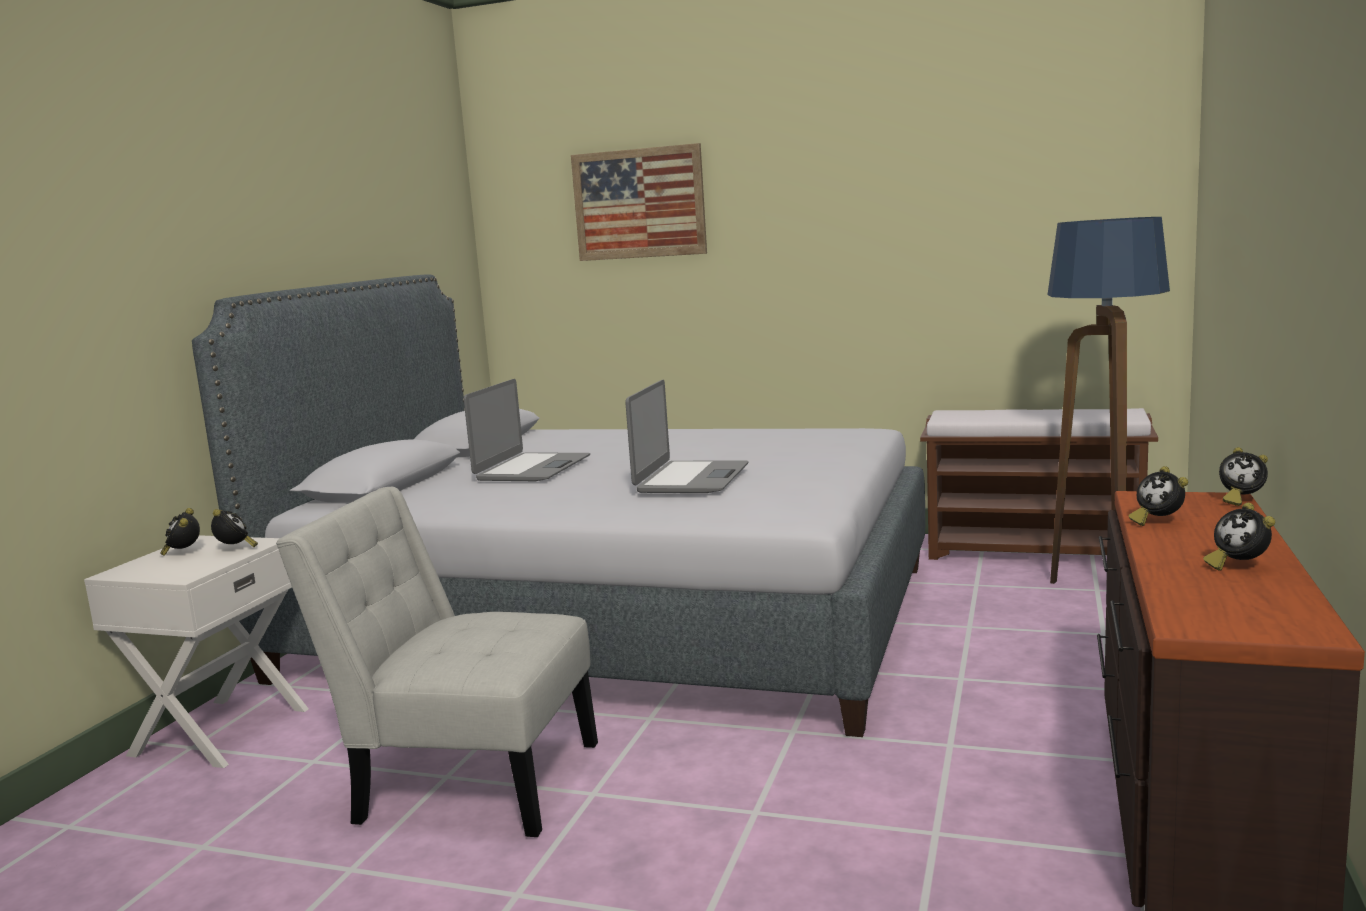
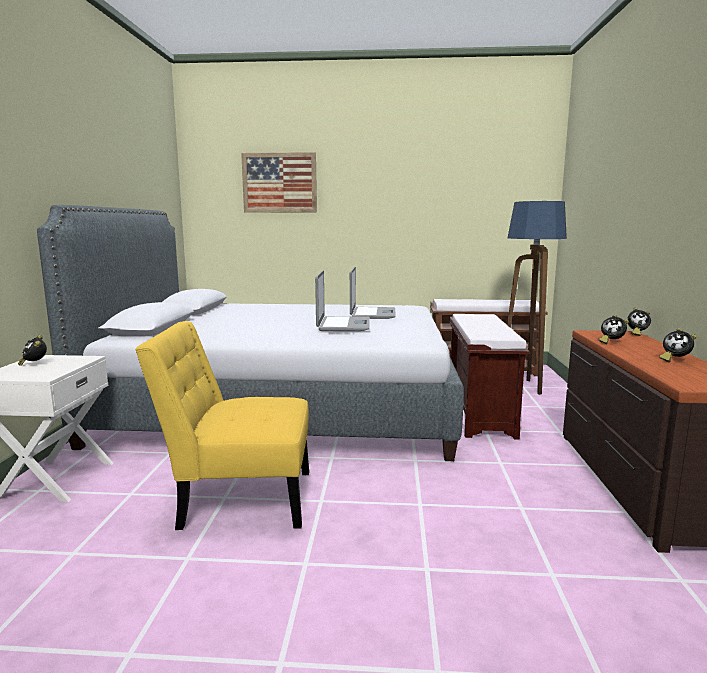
camera: 15 degrees left, 0 degrees up
alarm clock [211,509,258,547] -> none
white chair [276,487,598,837] -> yellow chair [135,321,309,530]
laptop [464,379,590,481] -> laptop moved to [350,267,396,319]
none -> brown bench [449,314,530,440]

